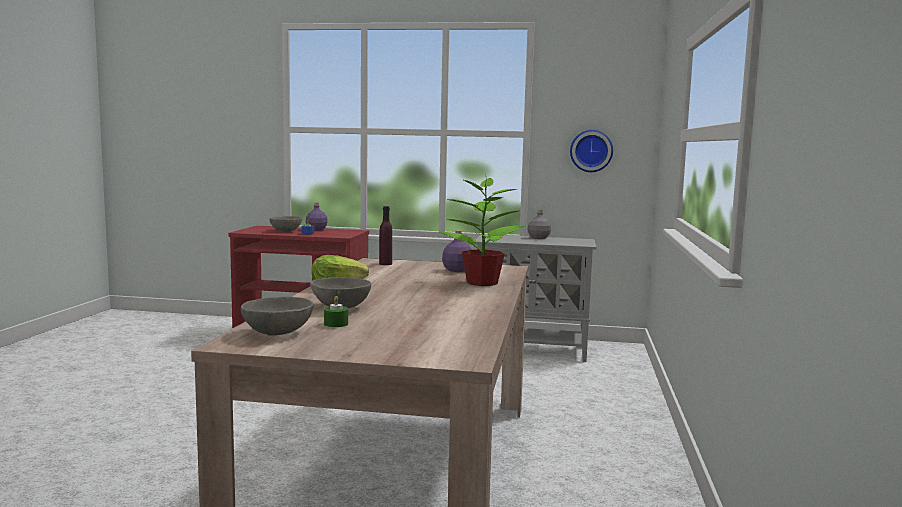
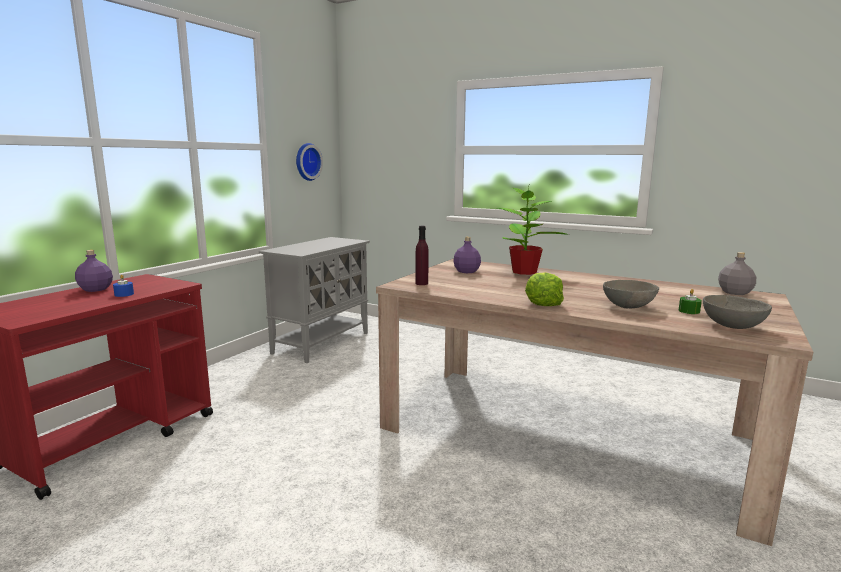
camera: 70 degrees left, 5 degrees up
grey bowl [269,216,302,232] -> none
grey bottle [528,209,551,239] -> grey bottle moved to [718,252,756,295]

